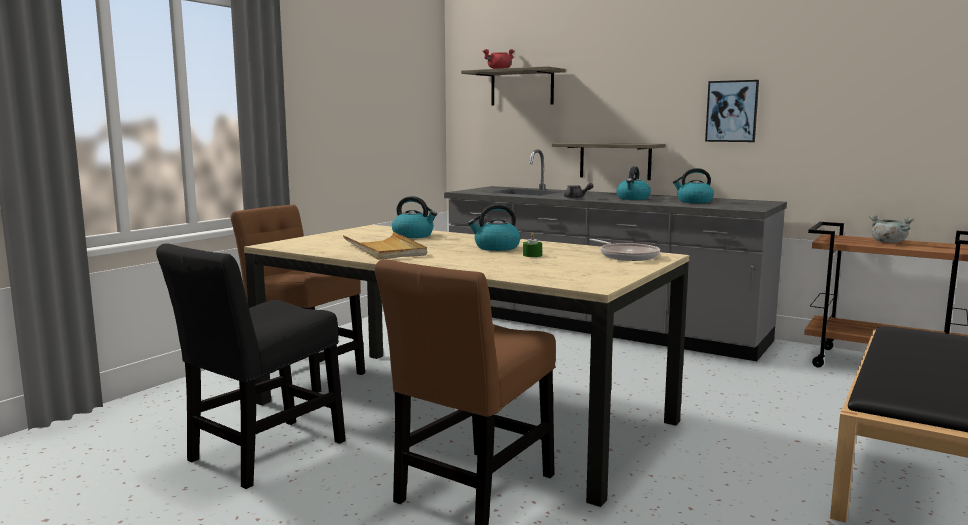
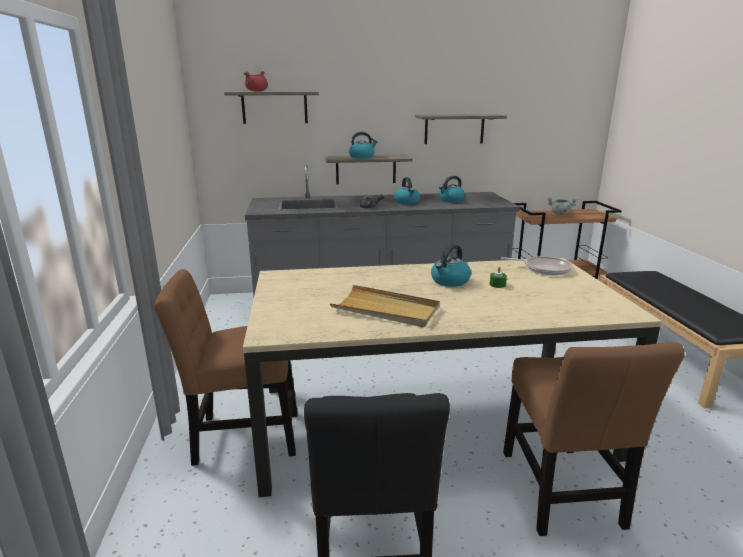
camera: 40 degrees left, 10 degrees up
kettle [392,196,437,238] -> kettle moved to [349,132,377,159]
picture [705,80,759,142] -> shelf [415,114,507,144]

